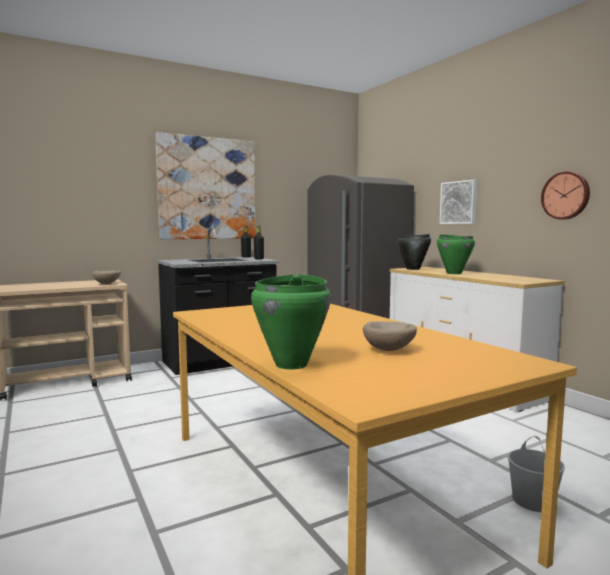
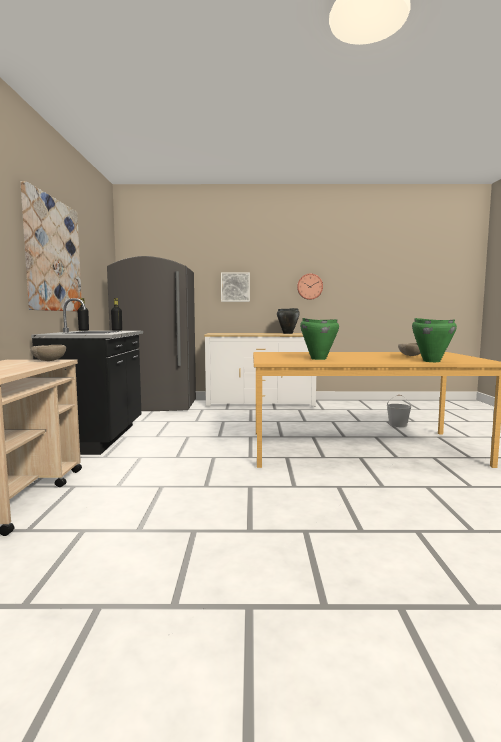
camera: 60 degrees left, 0 degrees up
black cooking pot [397,234,431,270] -> black cooking pot moved to [277,308,300,334]
green cooking pot [437,234,475,274] -> green cooking pot moved to [300,318,339,360]

